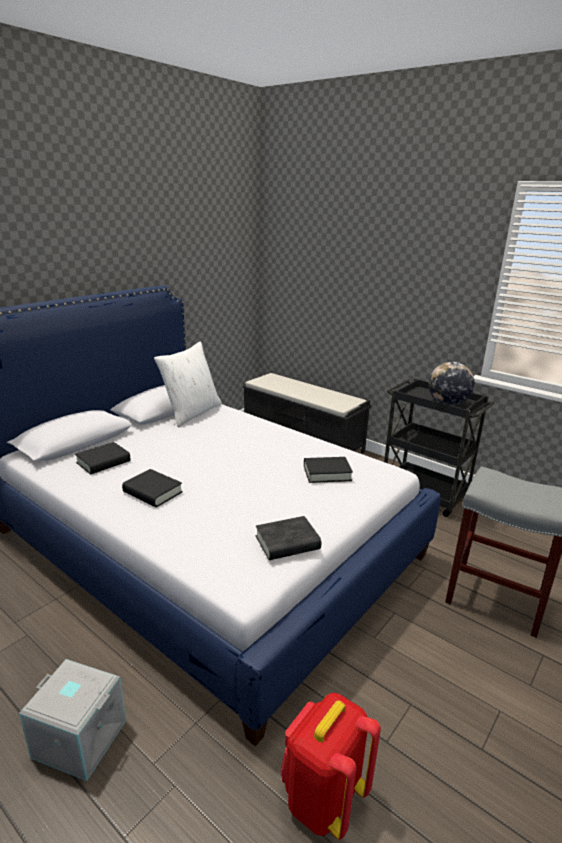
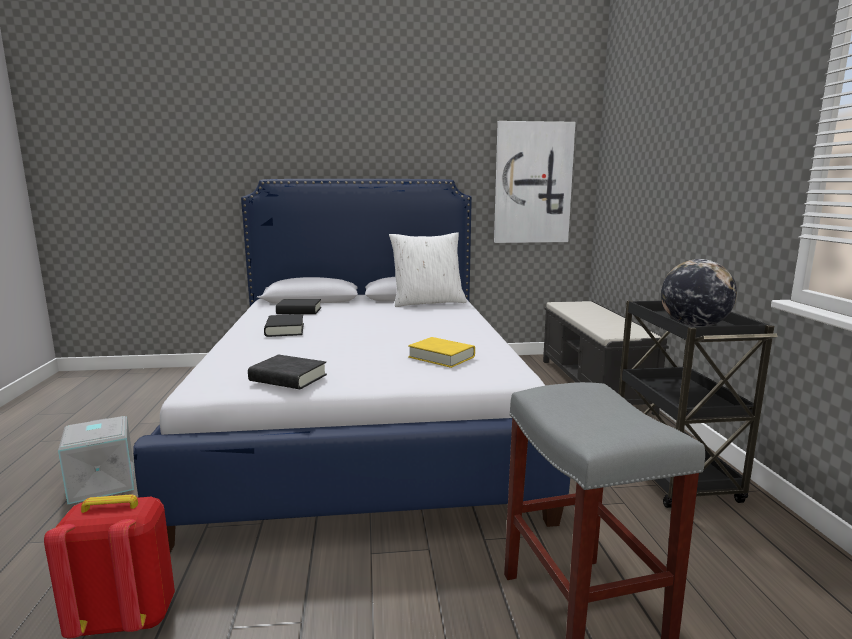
camera: 45 degrees right, 10 degrees down
black book [304,457,353,483] -> yellow book [408,337,475,368]
none -> picture [494,121,576,243]

